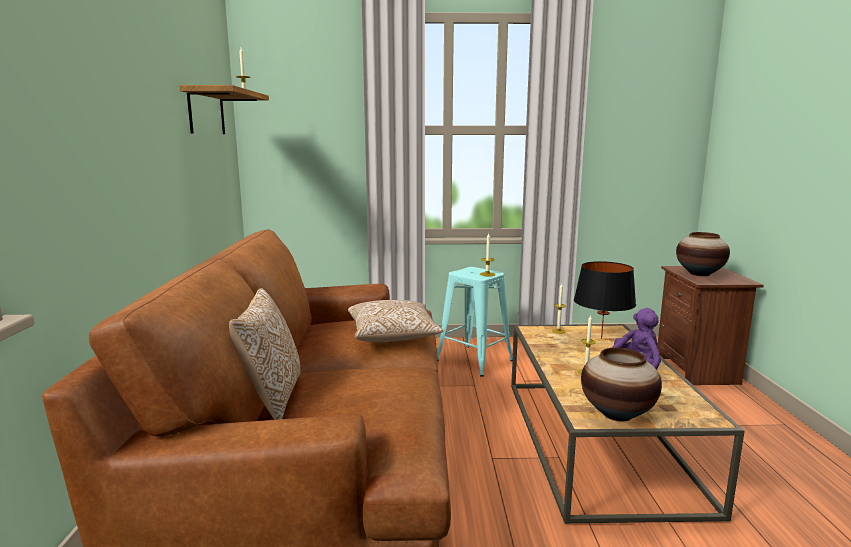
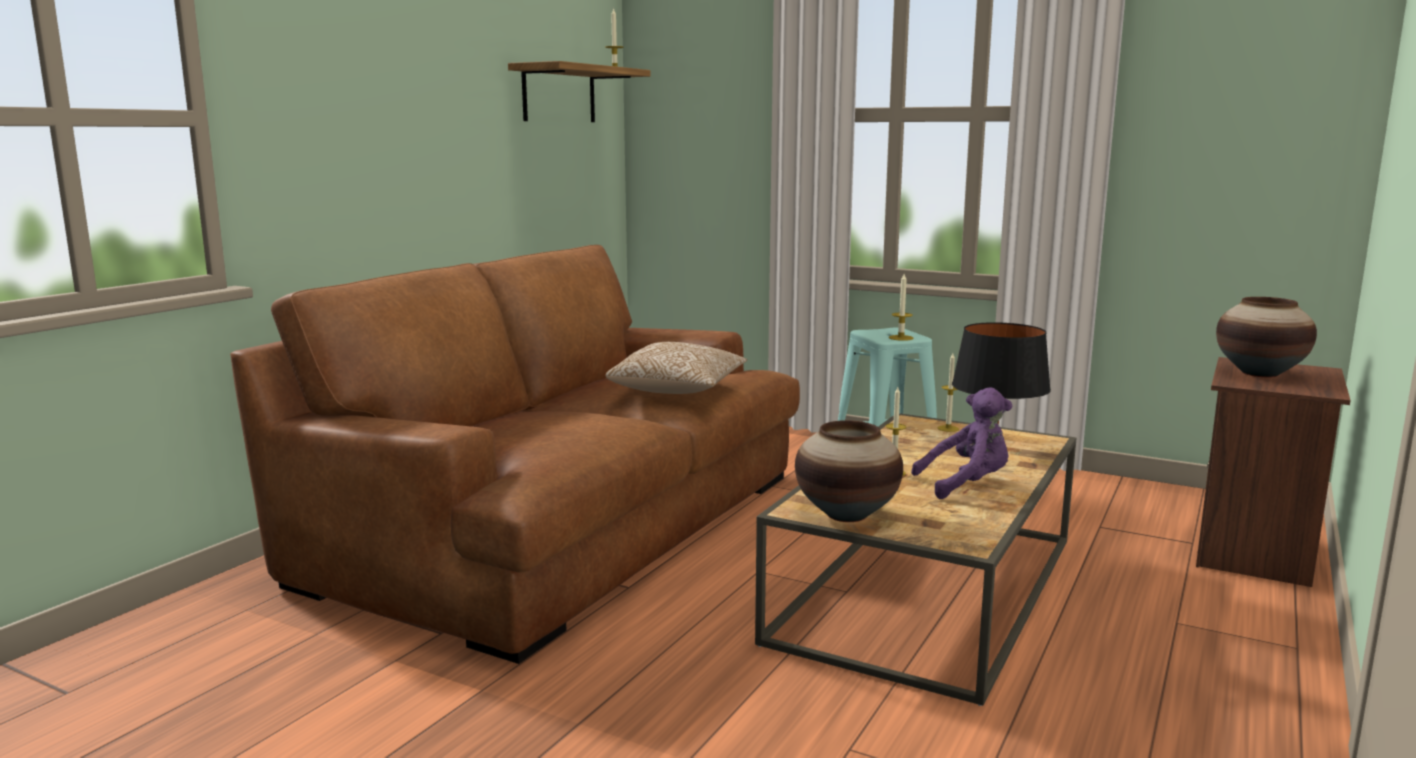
camera: 30 degrees right, 0 degrees up
pillow [229,288,301,420] -> none

